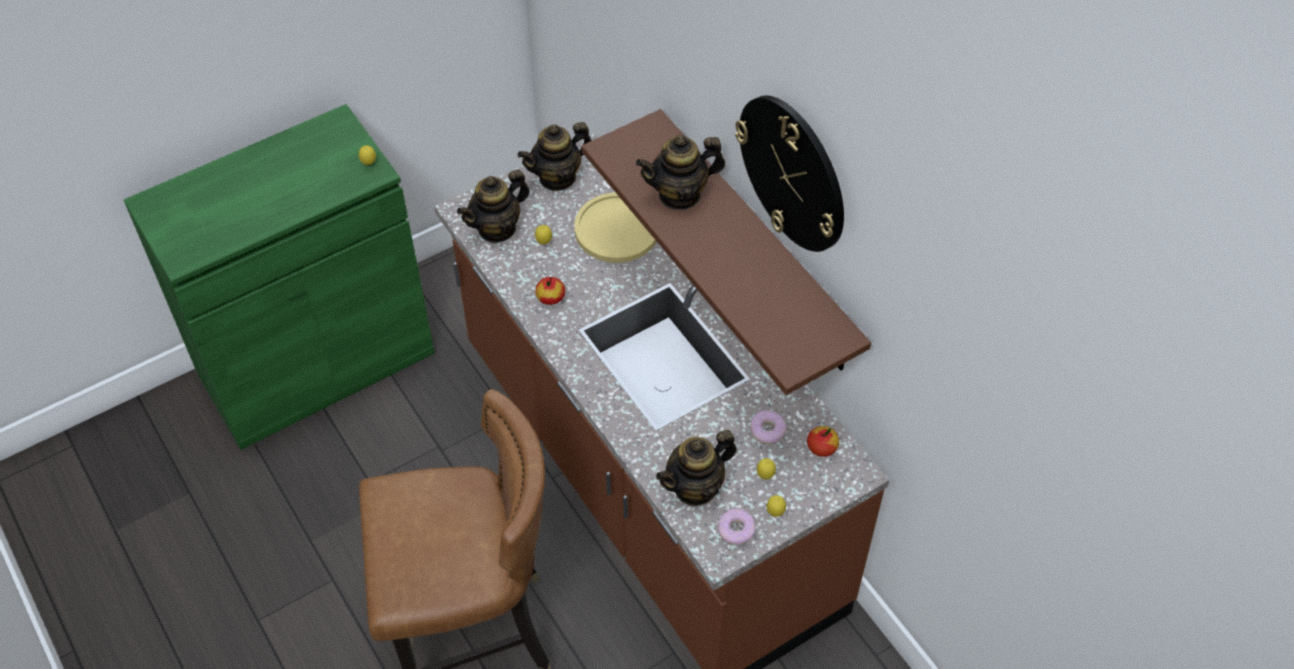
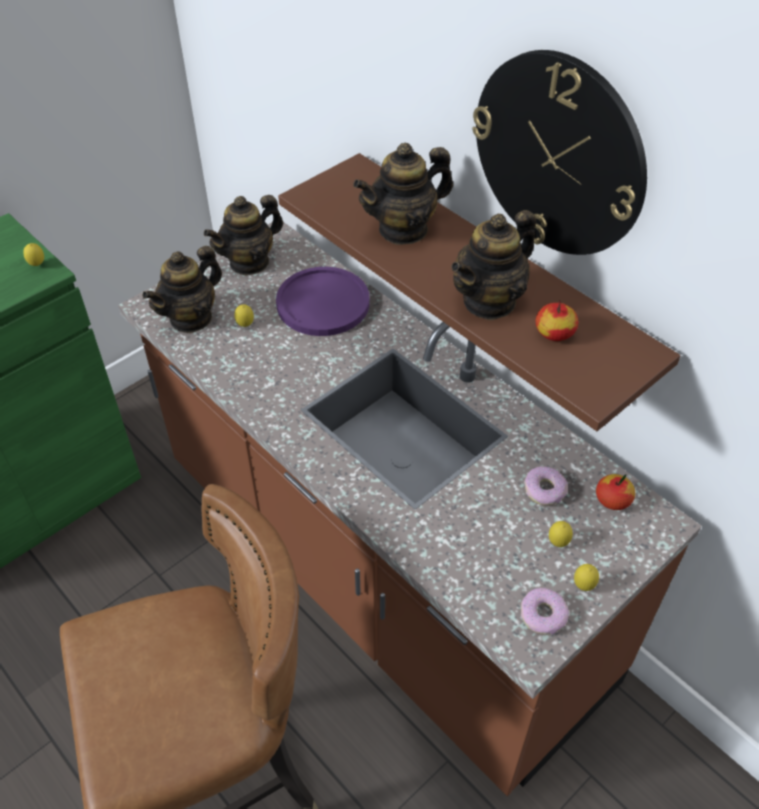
camera: 10 degrees left, 5 degrees down
apple [535,277,565,305] -> apple moved to [536,300,578,341]
yellow plate [574,192,657,263] -> purple plate [276,267,370,336]
teapot [656,430,737,507] -> teapot moved to [451,210,536,320]

